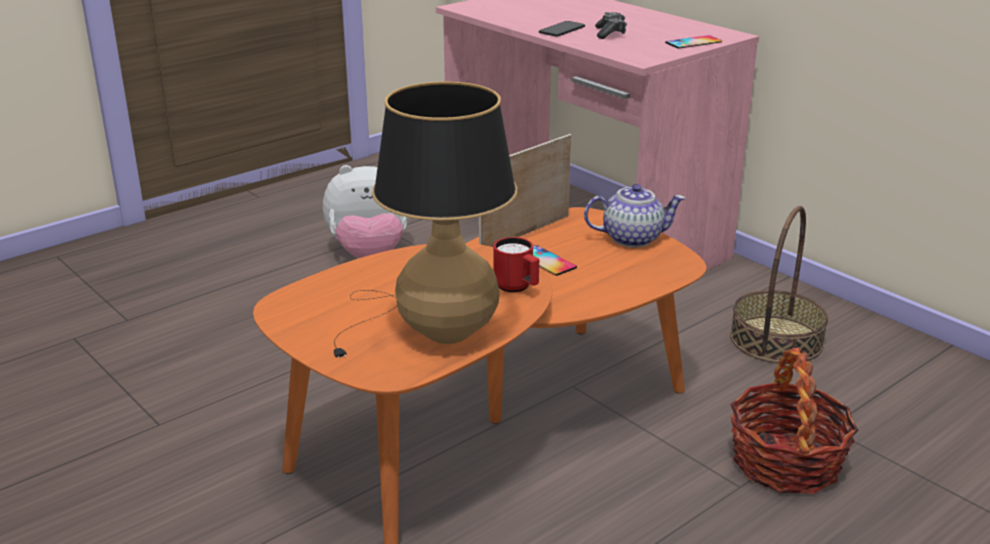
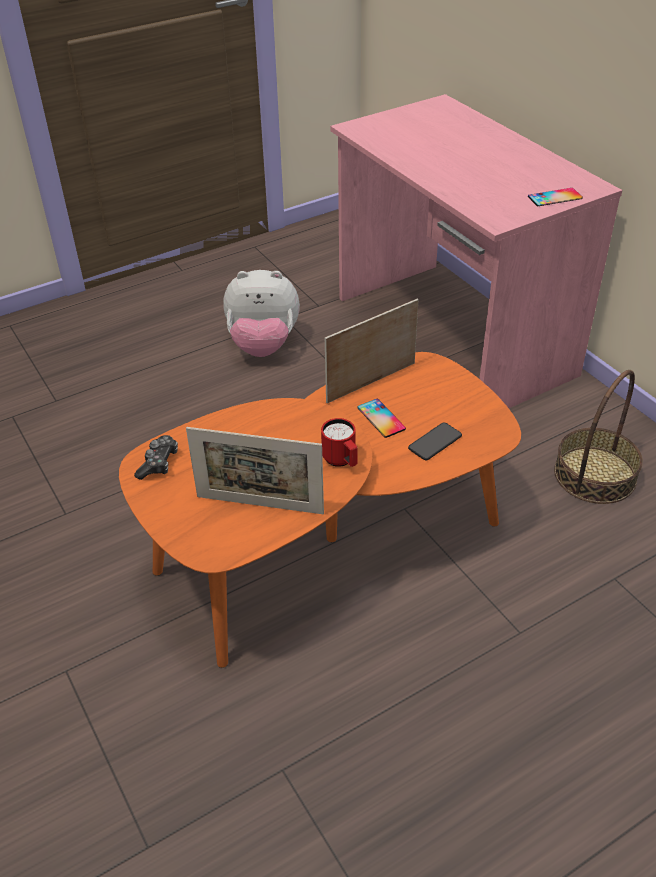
camera: 10 degrees right, 15 degrees up
table lamp [334,82,518,359] -> picture frame [186,427,324,514]
phone [539,21,585,36] -> phone moved to [408,423,462,460]
teapot [584,184,686,247] -> none
game controller [595,12,627,39] -> game controller moved to [134,435,178,480]
basket [730,347,859,494] -> none

